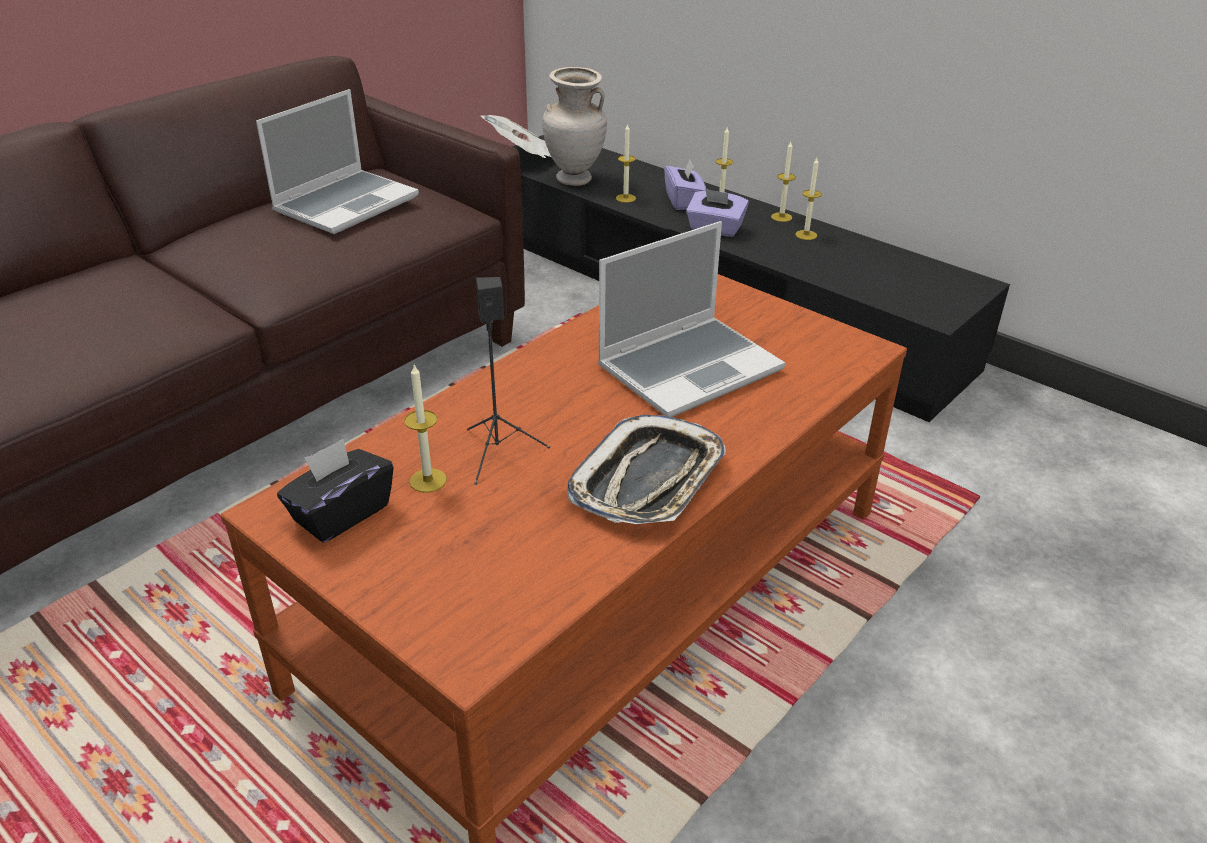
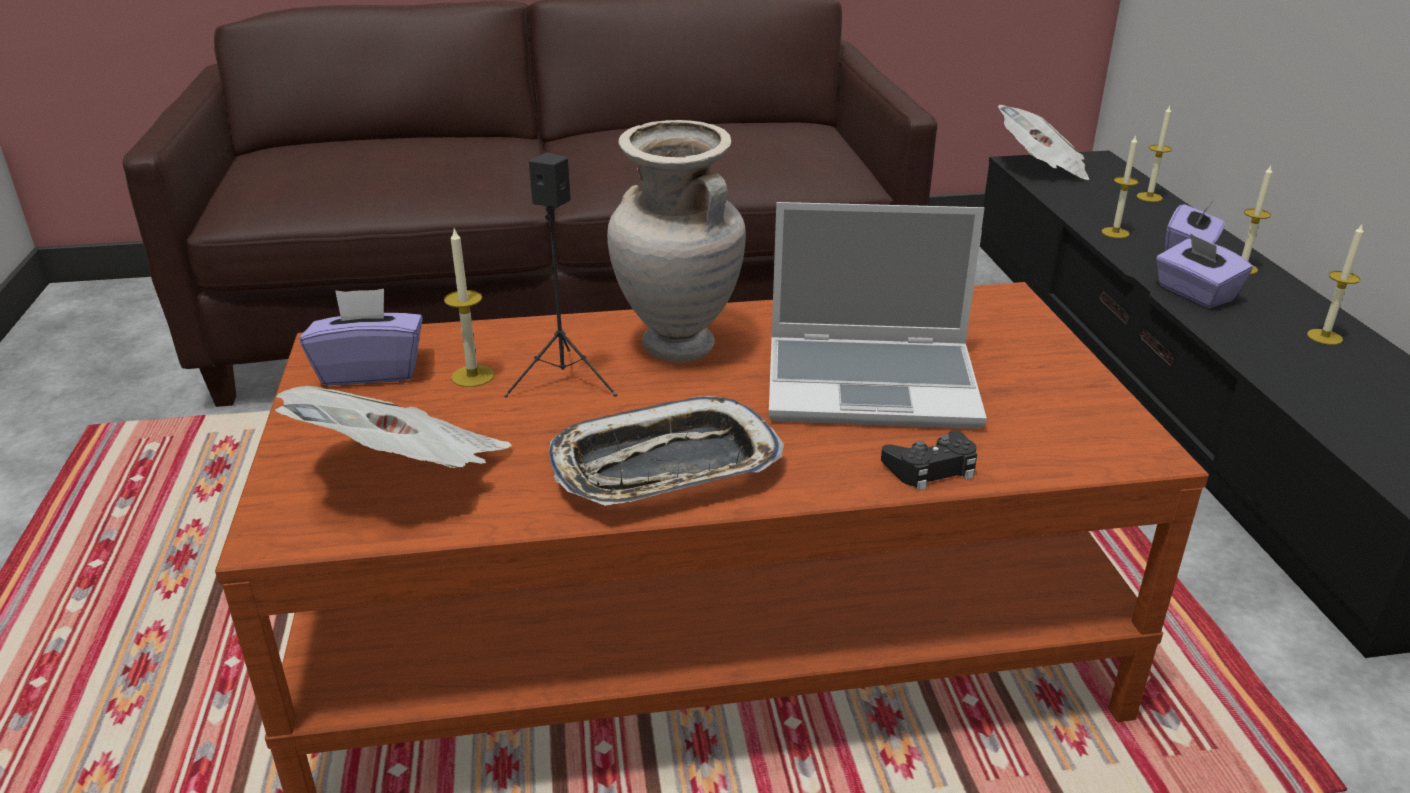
camera: 40 degrees right, 5 degrees down
laptop [256,89,419,234] -> none
black tissue box [277,439,394,543] -> purple tissue box [300,289,423,386]
beige vase [542,67,607,186] -> beige vase moved to [607,120,746,363]
candle [771,142,796,222] -> candle moved to [1136,106,1172,202]
none -> newspaper [275,386,511,468]
none -> black game controller [881,431,977,491]

